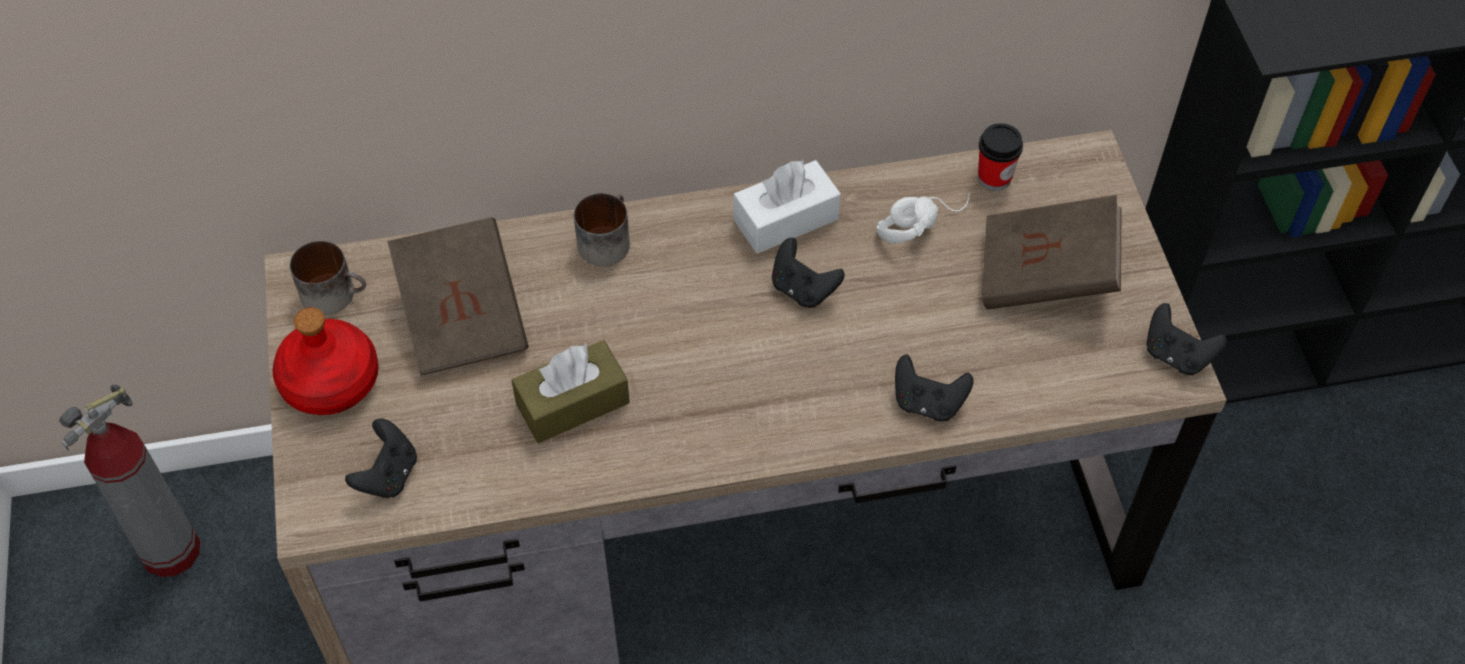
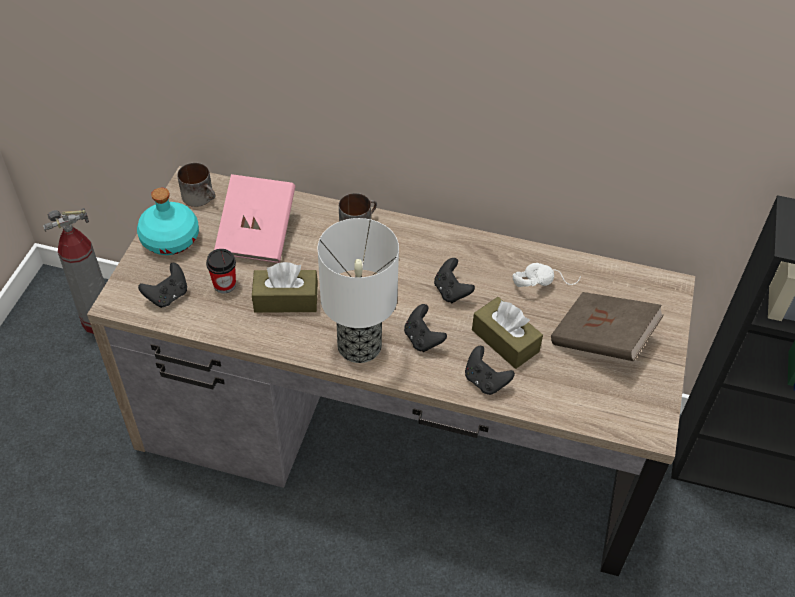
camera: 25 degrees right, 5 degrees down
red bottle [272,307,379,415] -> turquoise bottle [137,188,199,255]
brown book [387,217,529,376] -> pink book [214,174,296,263]
white tissue box [734,160,841,254] -> none
cup [978,123,1023,191] -> cup moved to [206,249,236,293]
black game controller [1146,303,1227,375] -> black game controller moved to [404,304,447,352]
none -> table lamp [318,218,399,363]
none -> brown tissue box [472,297,543,369]

